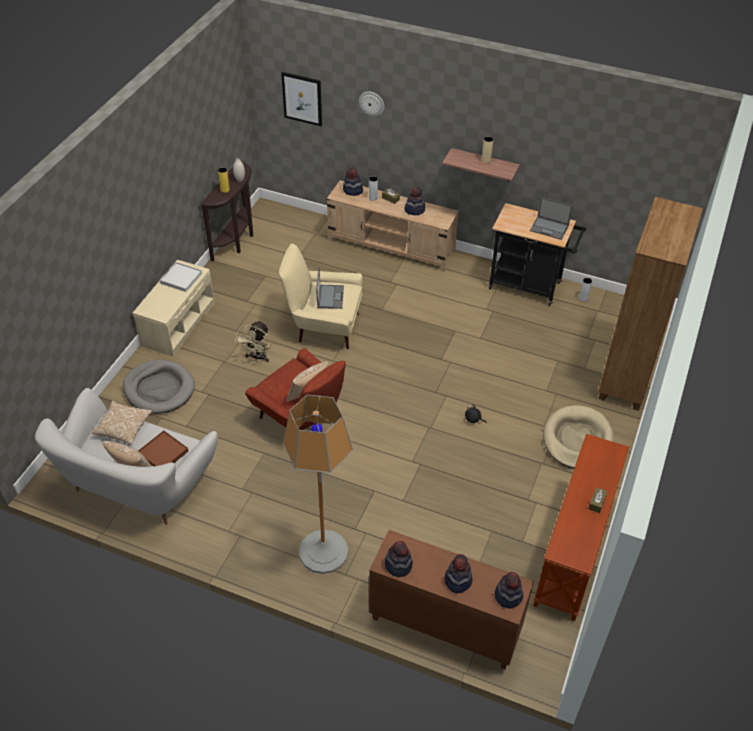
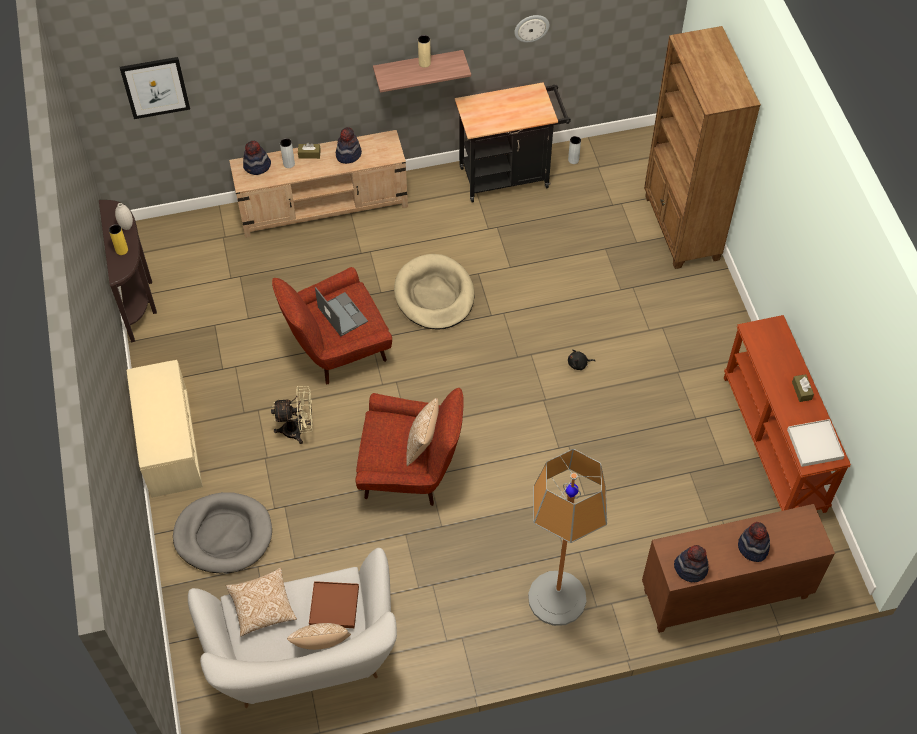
camera: 35 degrees left, 10 degrees up
white tray [160,262,202,292] -> white tray moved to [787,419,844,467]
beige fan [235,320,271,362] -> beige fan turned 75 degrees counterclockwise [271,386,313,444]
beige armchair [279,244,363,349] -> red armchair [272,267,392,384]
wall clock [359,91,384,116] -> wall clock moved to [514,15,550,43]
hat [495,572,523,608] -> none
laptop [530,197,573,240] -> none
beige dog bed [543,405,614,469] -> beige dog bed moved to [394,254,475,330]

